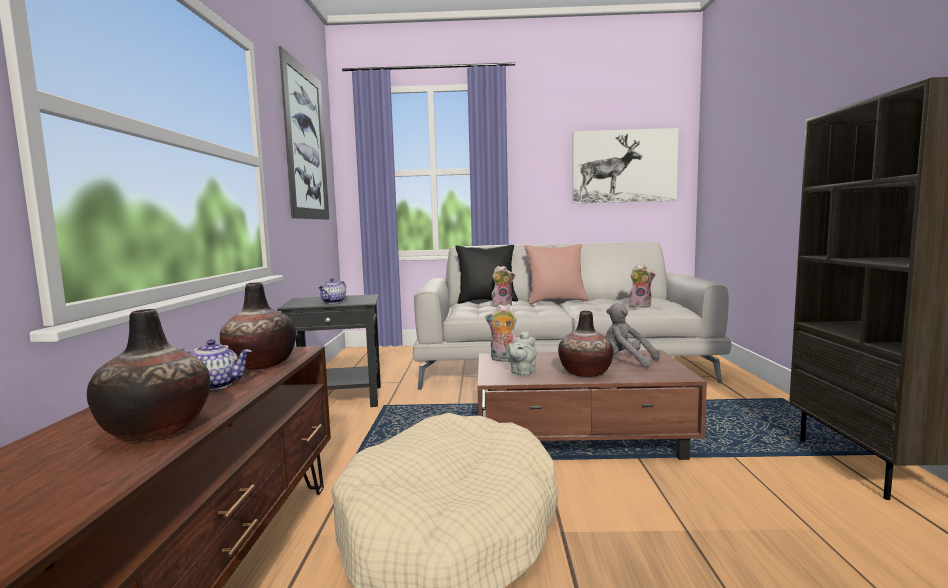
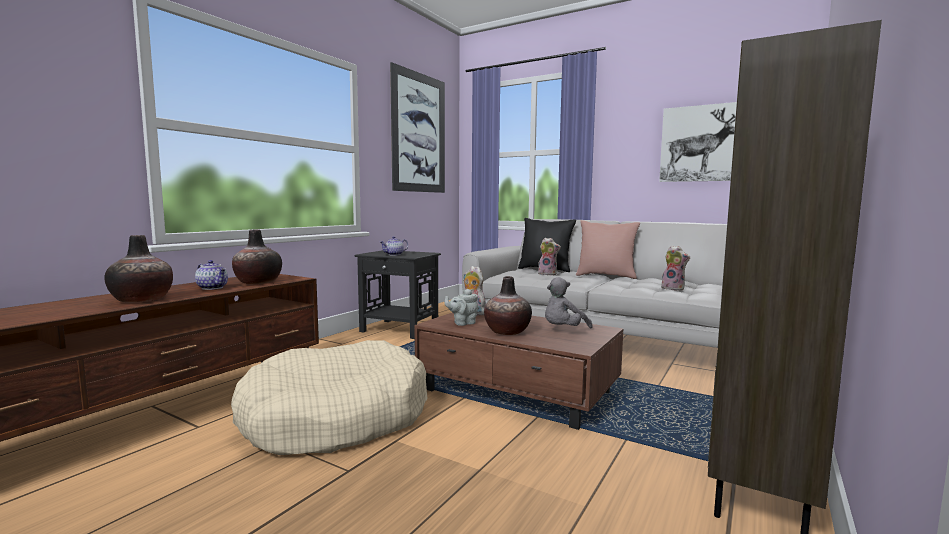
camera: 30 degrees right, 0 degrees up
grey plush toy [605,303,660,367] -> grey plush toy turned 105 degrees counterclockwise [545,277,593,328]

